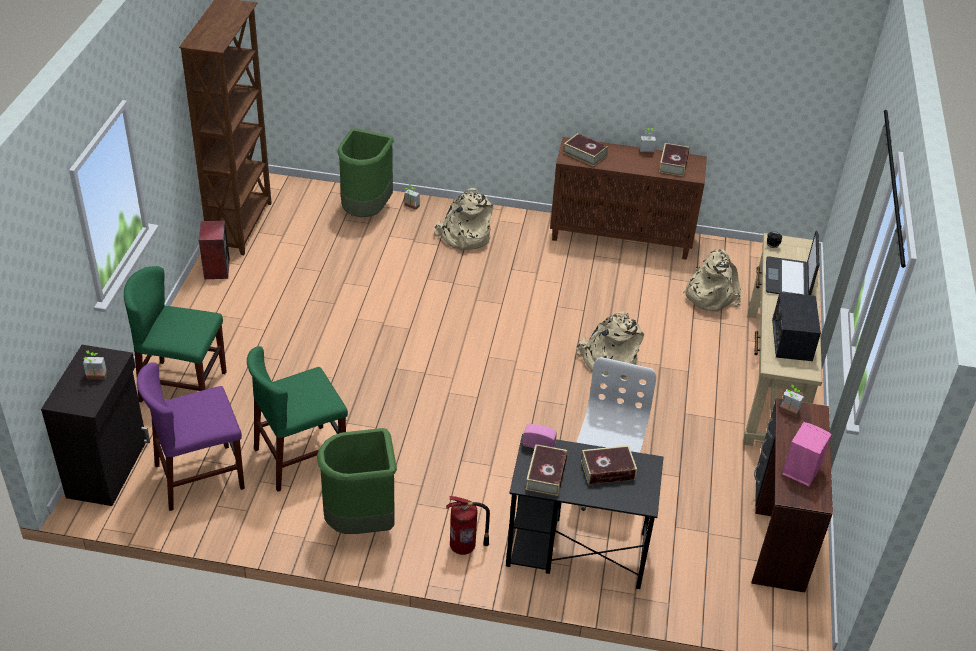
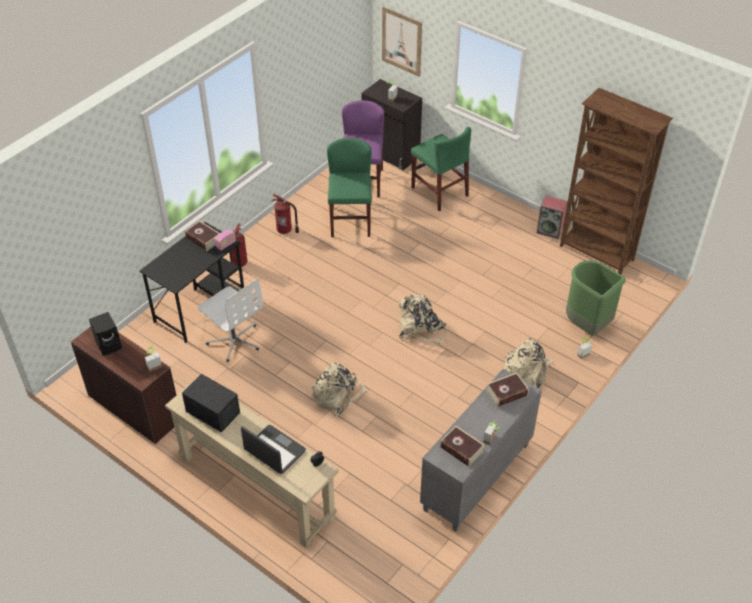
camera: 120 degrees right, 5 degrees up
green chair [124,266,227,402] -> green chair turned 105 degrees clockwise [411,127,471,211]
green trash can [317,428,397,534] -> fire extinguisher [272,194,299,234]
brown cabinet [550,137,707,260] -> grey cabinet [420,369,542,532]
book [581,445,637,485] -> none
beige backpack [683,249,741,312] -> beige backpack moved to [398,295,446,344]
pink speaker [782,422,832,487] -> black speaker [89,312,122,356]
none -> picture [382,7,422,77]

